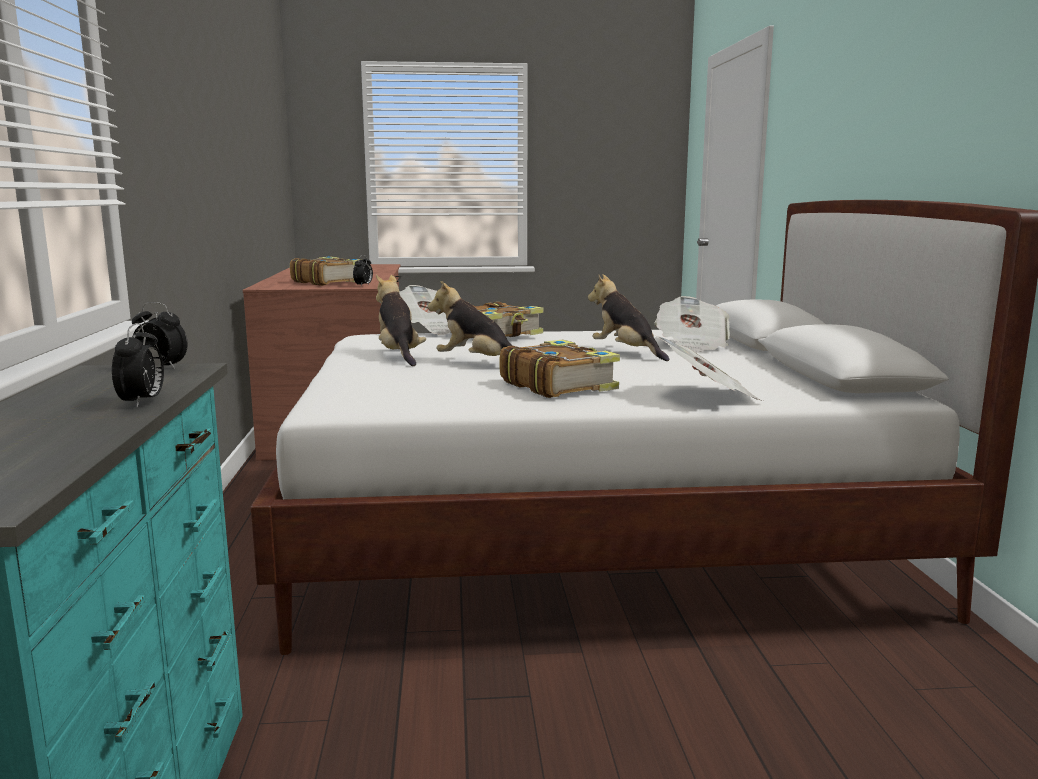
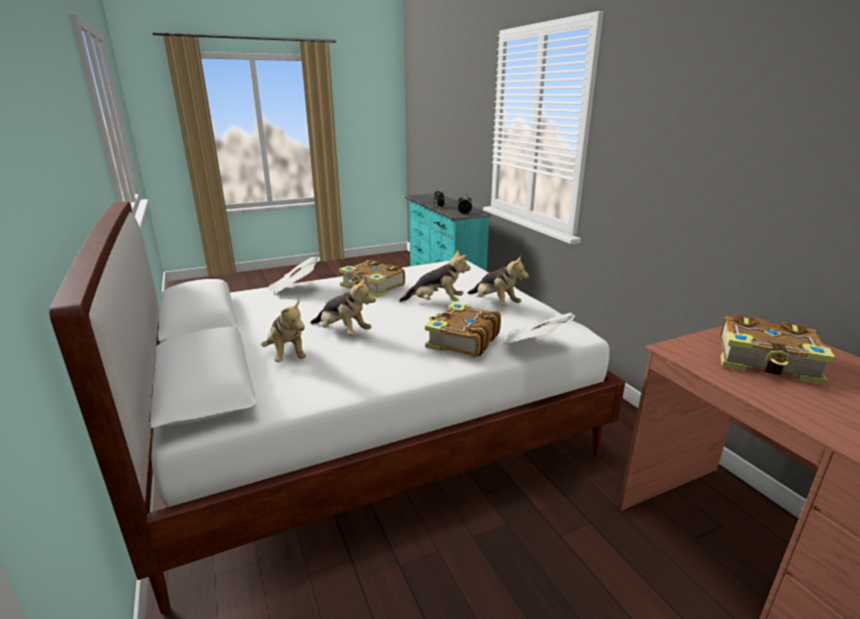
camera: 160 degrees right, 10 degrees up
alarm clock [353,255,373,286] -> none
newspaper [655,296,730,353] -> plush toy [261,300,306,362]

